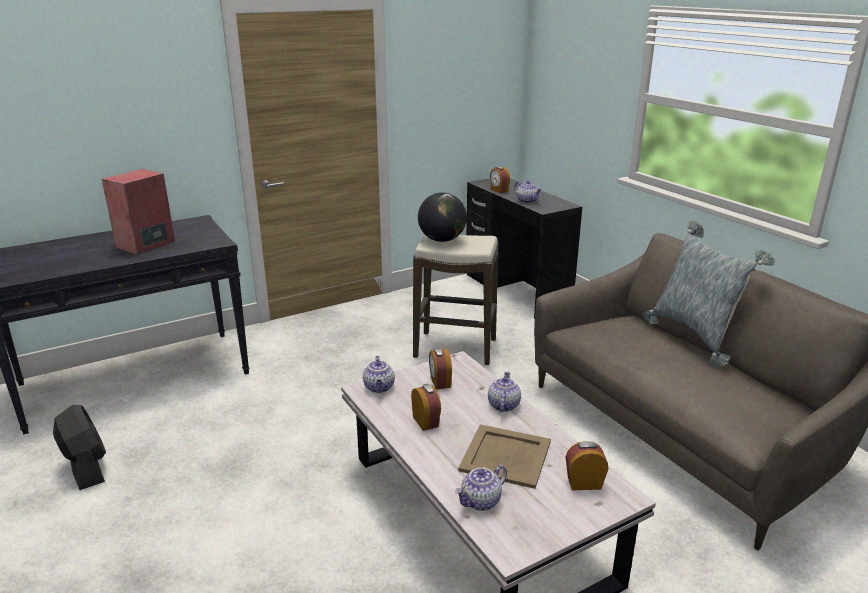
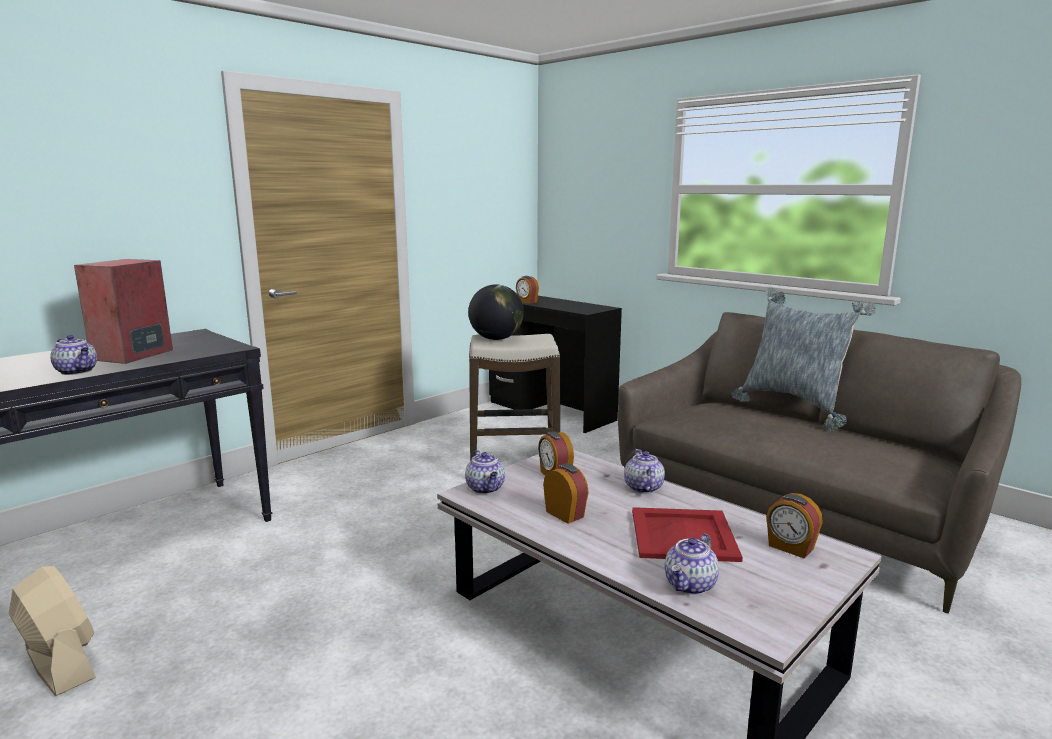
camera: 15 degrees left, 10 degrees down
black fan [53,405,106,490] -> beige fan [9,566,96,696]
beige tray [458,424,551,489] -> red tray [632,507,743,562]
teapot [514,181,541,203] -> teapot moved to [50,335,97,375]
alarm clock [566,441,609,490] -> alarm clock turned 120 degrees counterclockwise [766,493,823,559]

